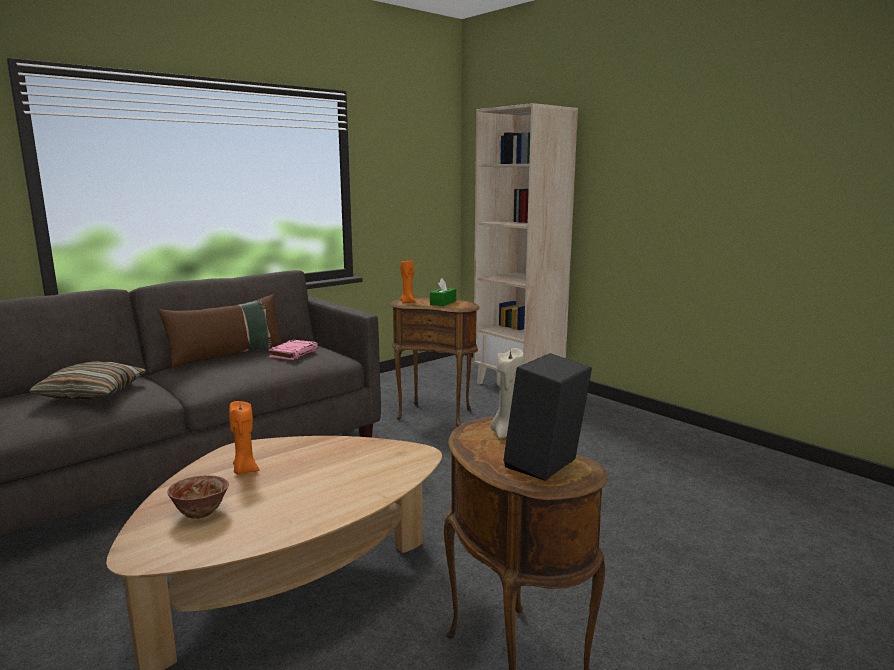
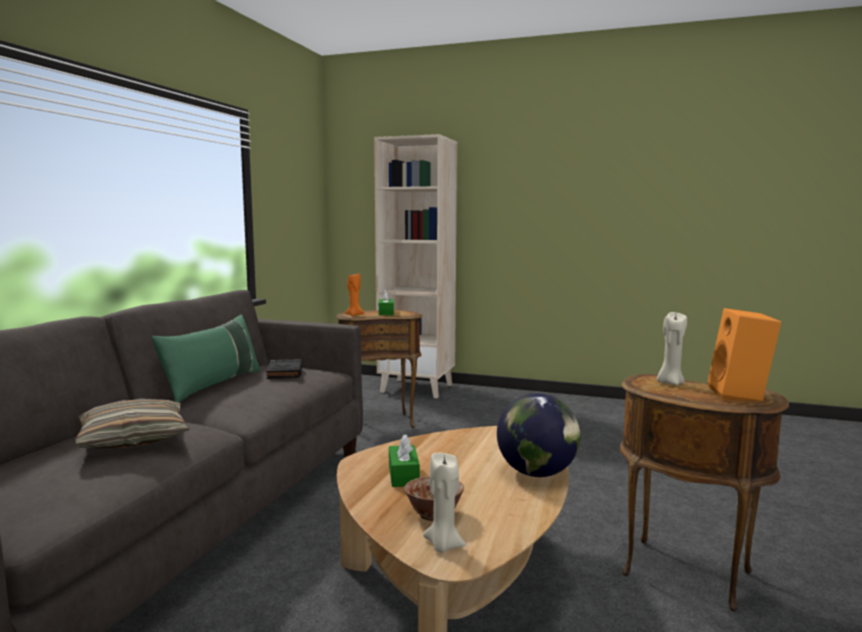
camera: 30 degrees left, 5 degrees down
brown pillow [158,294,282,369] -> green pillow [151,314,260,403]
orange candle [229,401,260,475] -> green tissue box [389,434,420,487]
pink book [268,340,318,360] -> black book [266,359,303,379]
black speaker [503,353,592,481] -> orange speaker [708,308,781,402]
none -> beige candle [423,453,466,553]
none -> globe [497,393,580,477]

